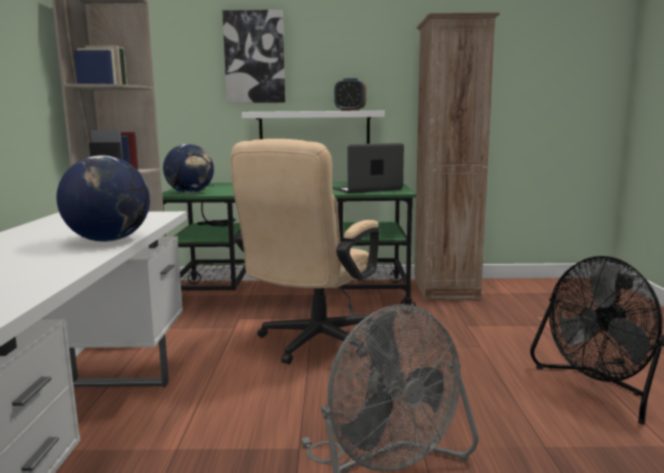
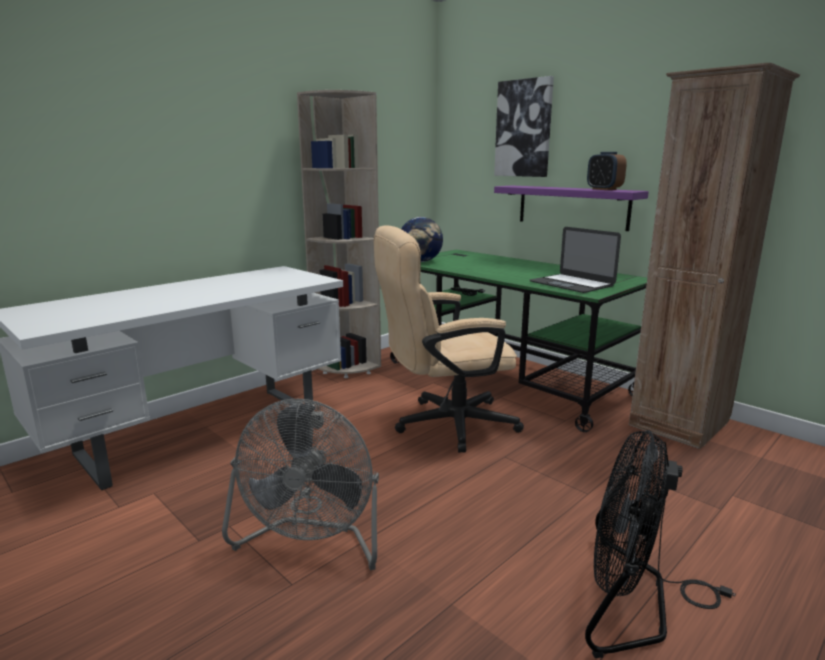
camera: 45 degrees right, 5 degrees up
globe [56,155,150,242] -> none
white shelf [242,111,385,144] -> purple shelf [494,186,649,231]
laptop [332,143,404,193] -> laptop turned 150 degrees counterclockwise [530,227,621,293]

